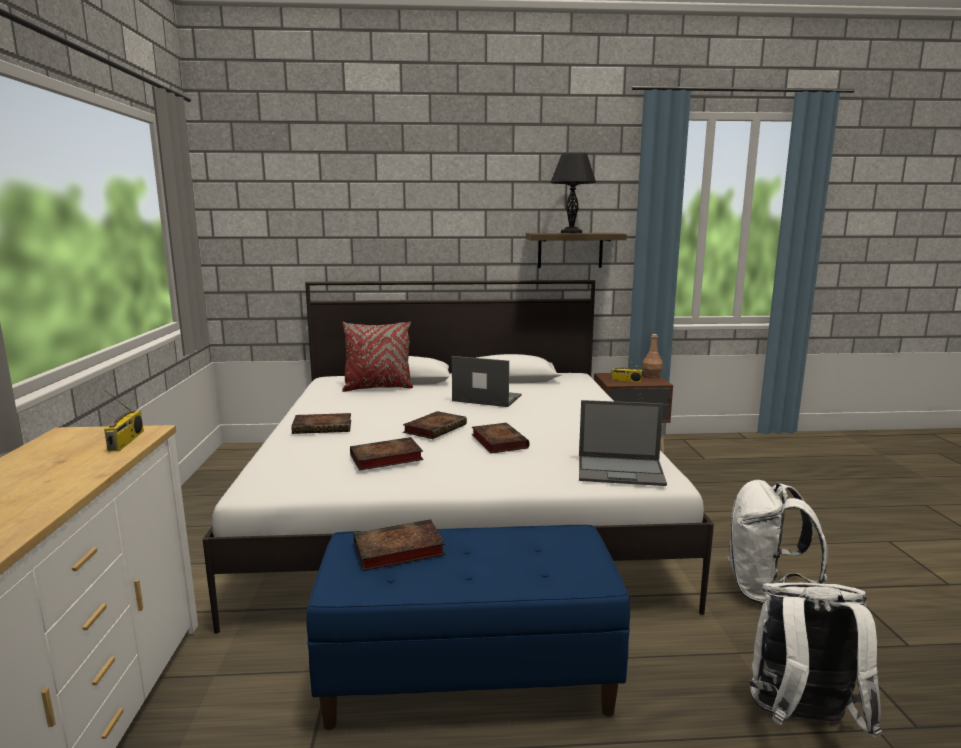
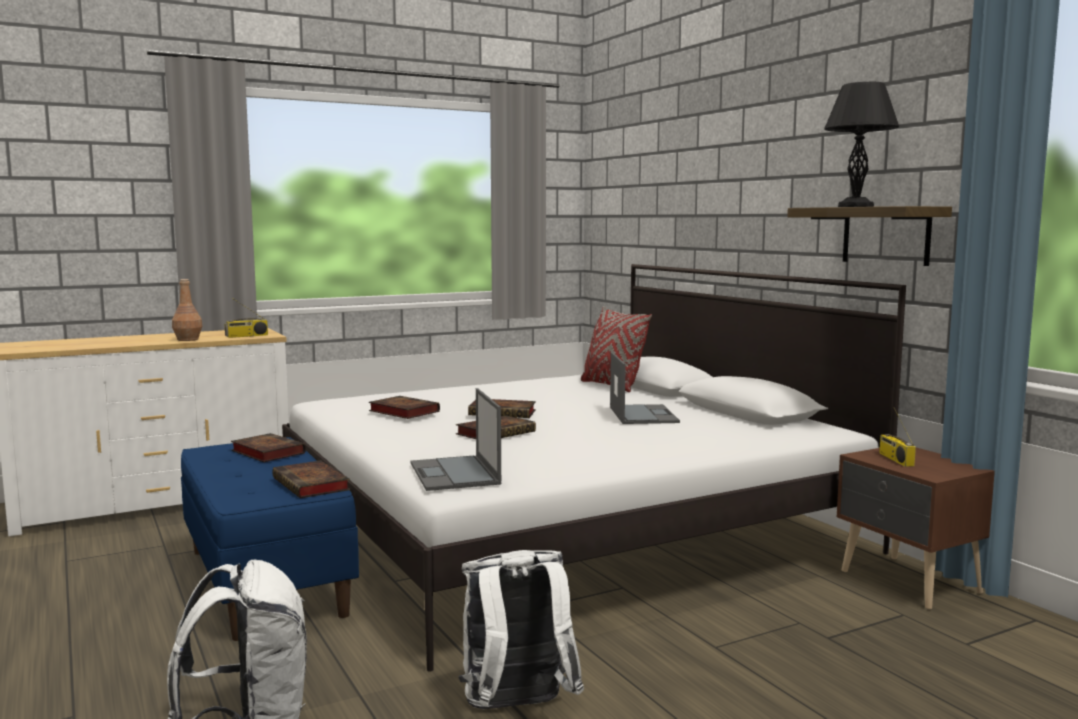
camera: 65 degrees right, 5 degrees down
book [291,413,351,434] -> book moved to [272,460,350,498]
brown bottle [642,334,663,378] -> brown bottle moved to [172,279,202,341]

